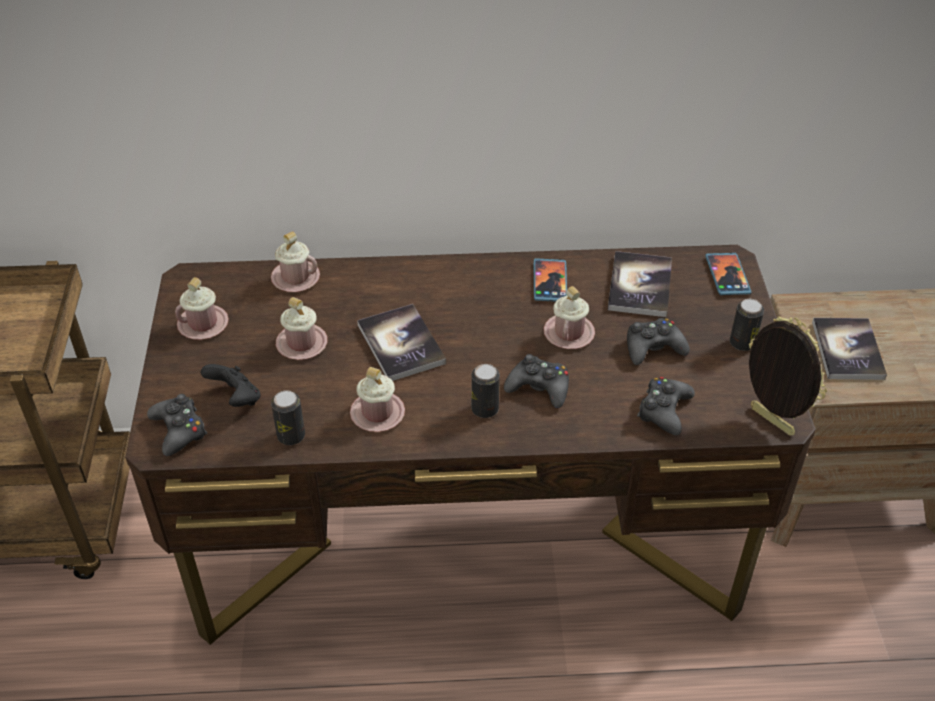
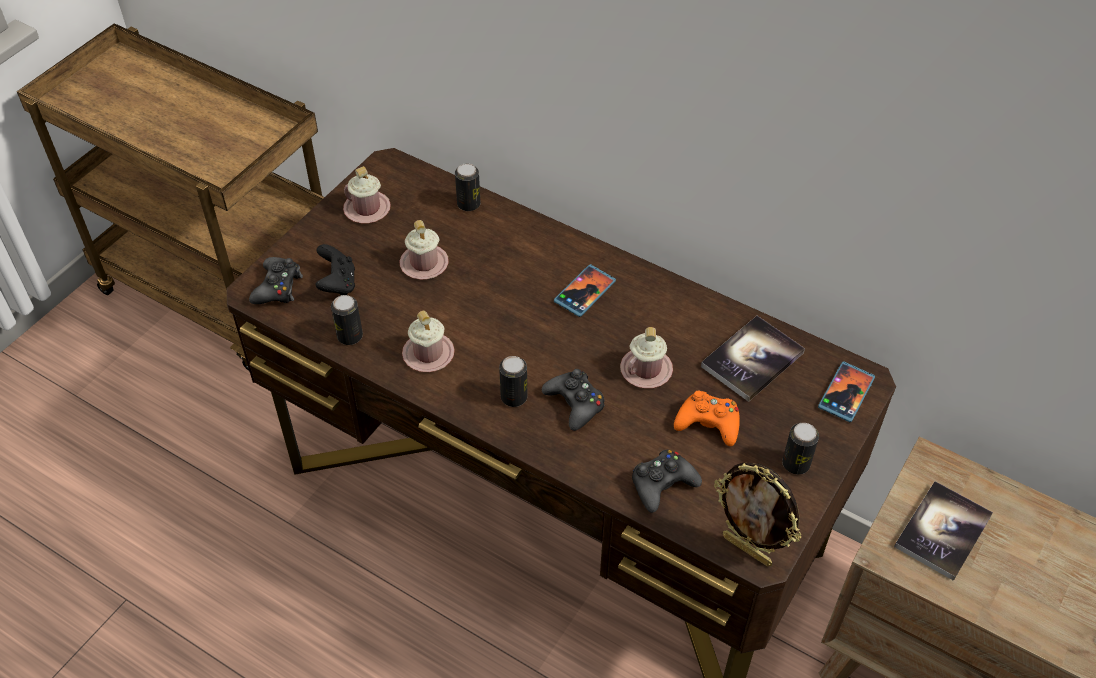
camera: 35 degrees right, 5 degrees up
pink mug [271,231,320,292] -> can [455,163,481,211]
book [357,304,446,381] -> none
phone [533,258,567,302] -> phone moved to [554,264,616,317]
black game controller [627,318,690,365] -> orange game controller [674,391,740,446]
picture frame [749,316,827,436] -> picture frame turned 135 degrees clockwise [714,462,801,567]

